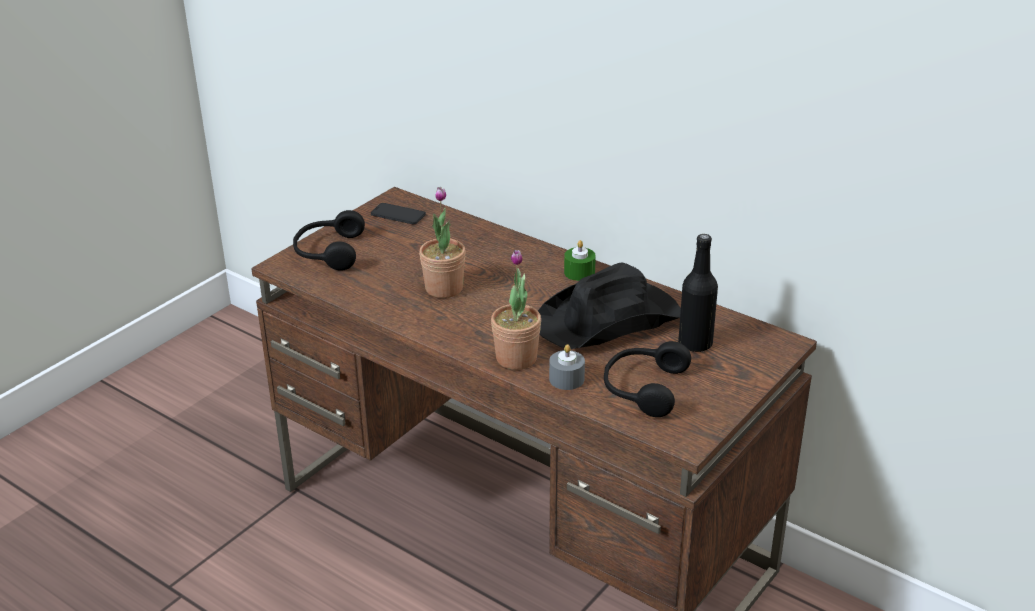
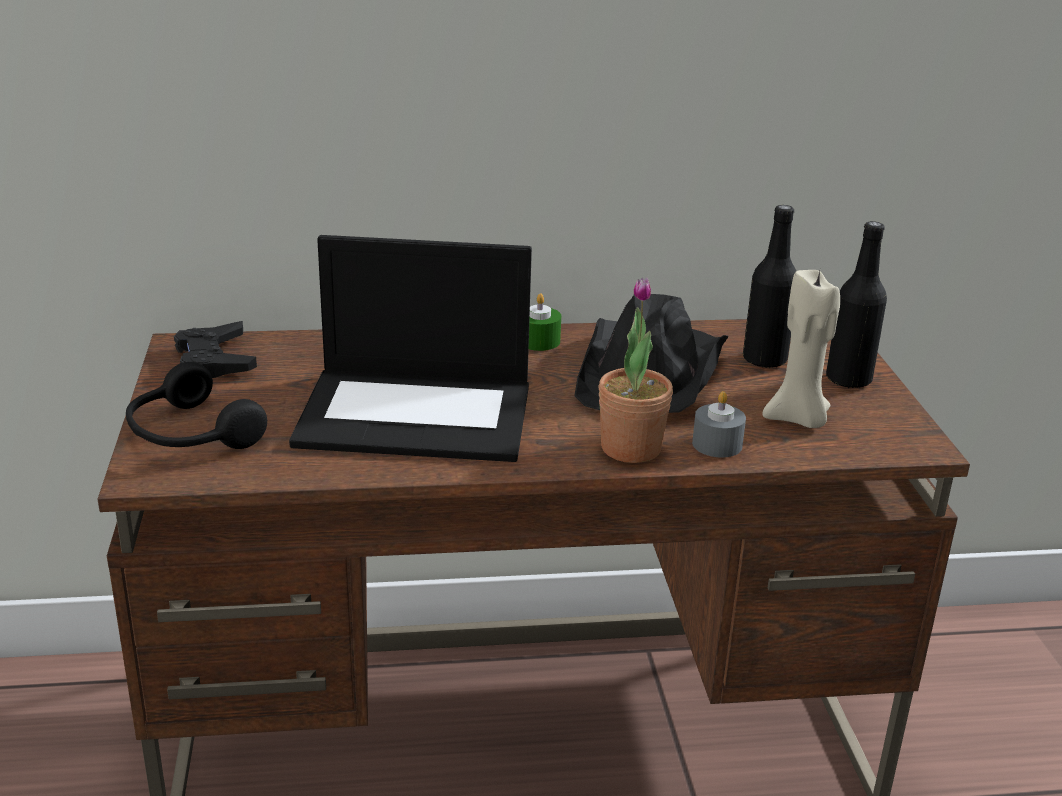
camera: 45 degrees left, 5 degrees down
phone [371,203,426,224] -> black game controller [174,321,257,378]
potted plant [419,187,466,298] -> laptop [289,235,532,462]
black headphones [604,341,691,417] -> beige candle [763,270,840,428]
none -> black bottle [826,221,887,389]

